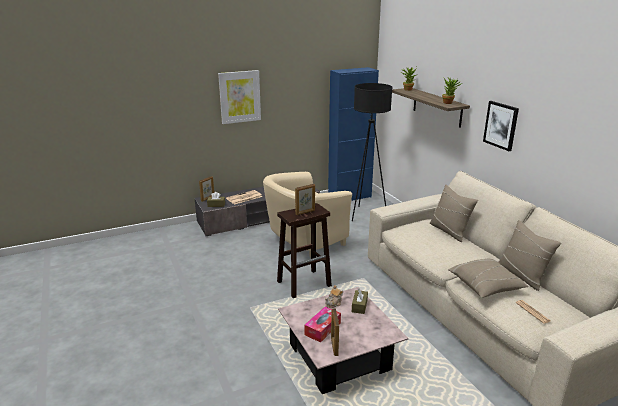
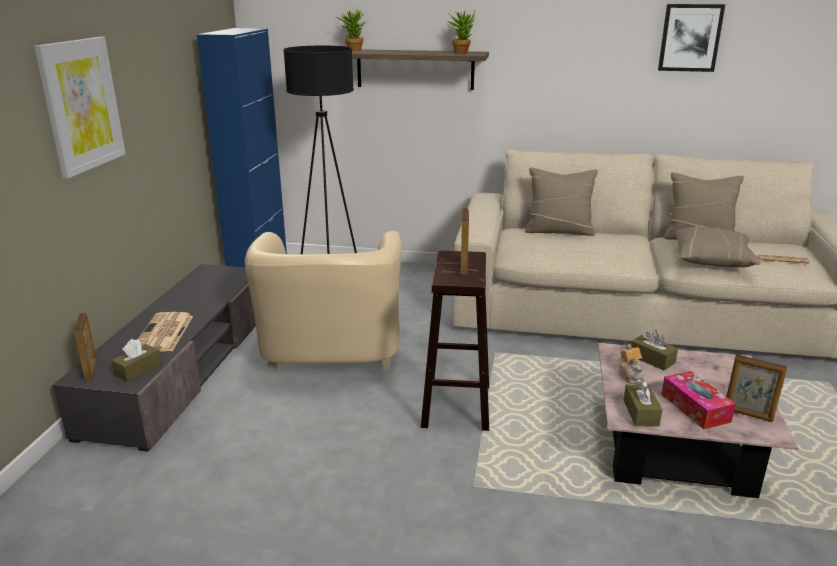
camera: 55 degrees left, 0 degrees up
picture [483,101,519,151] -> picture moved to [658,4,725,72]
none -> brown tissue box [624,380,662,427]

